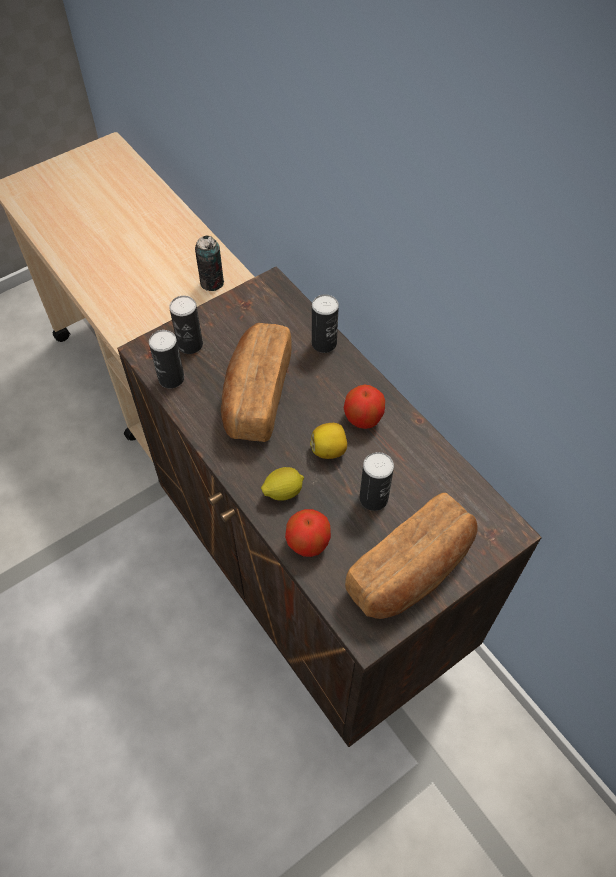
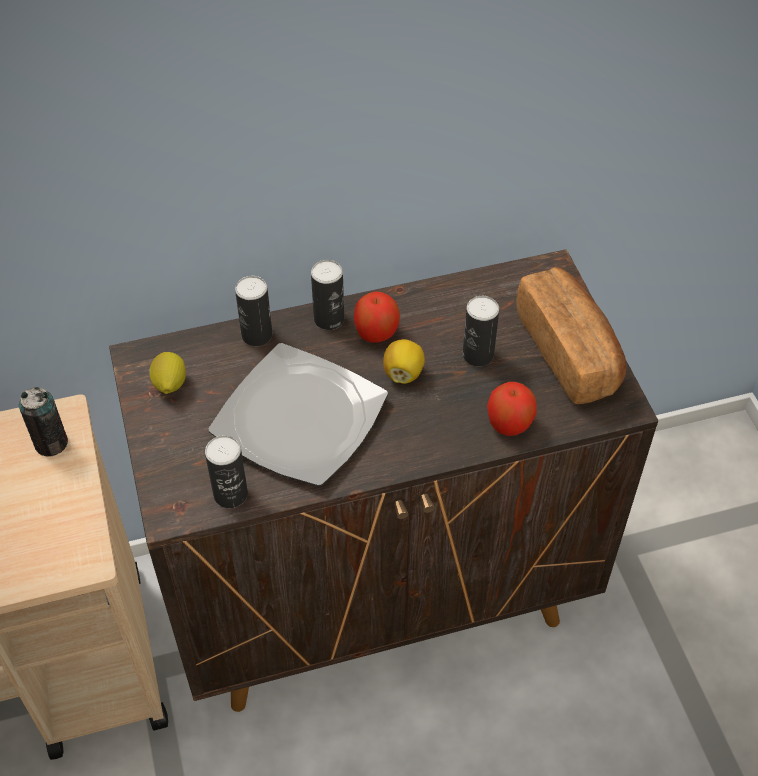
camera: 70 degrees left, 5 degrees down
can [169,296,203,354] -> can moved to [311,260,344,330]
bread [221,323,292,442] -> plate [208,343,388,486]
lemon [261,467,304,501] -> lemon moved to [149,352,186,394]

